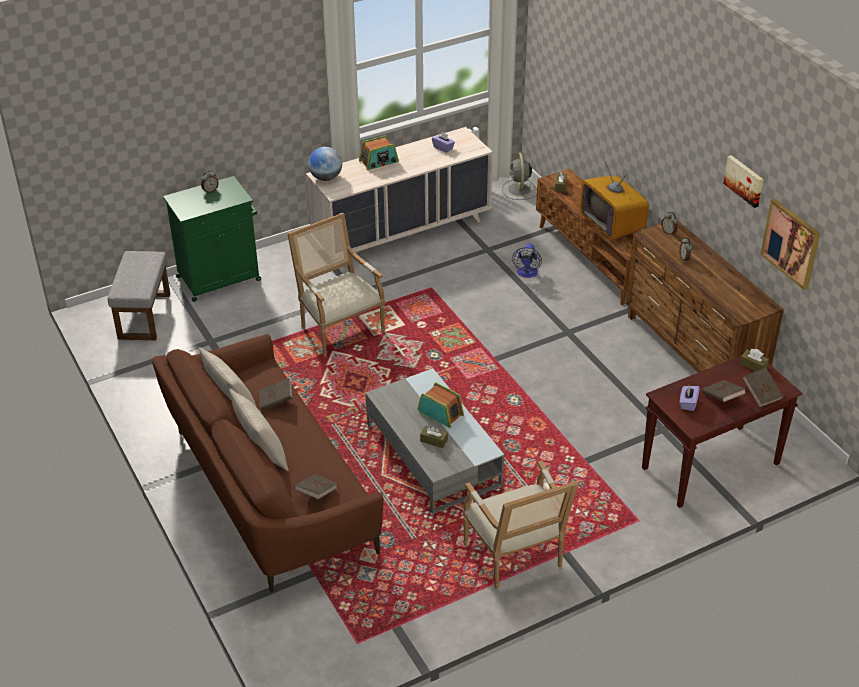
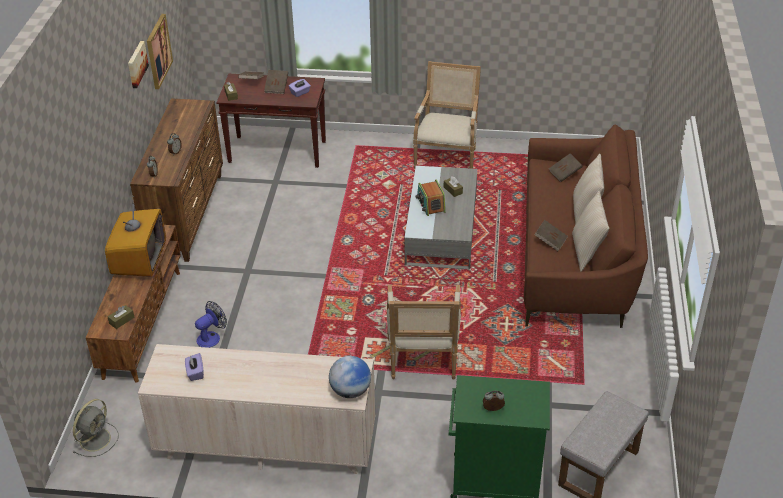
camera: 145 degrees left, 0 degrees up
radio [359,136,399,170] -> none

